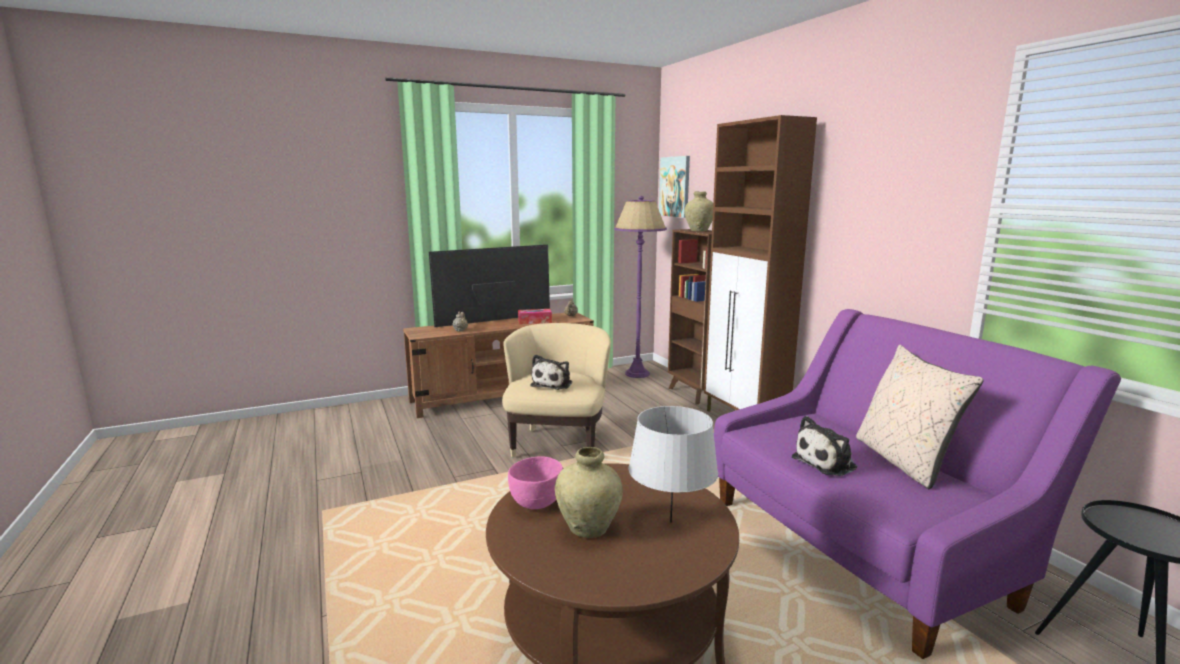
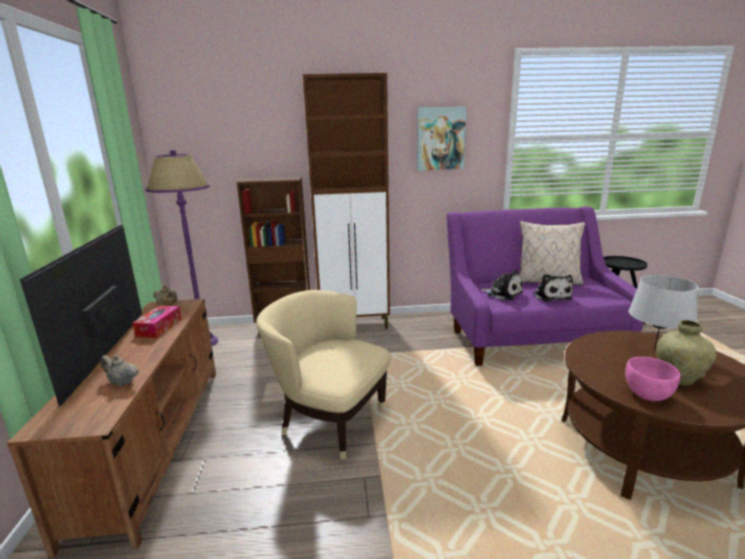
camera: 70 degrees left, 5 degrees up
plush toy [531,355,572,390] -> plush toy moved to [480,270,523,300]
picture [659,156,690,218] -> picture moved to [417,106,467,171]
beige vase [684,191,713,231] -> none

